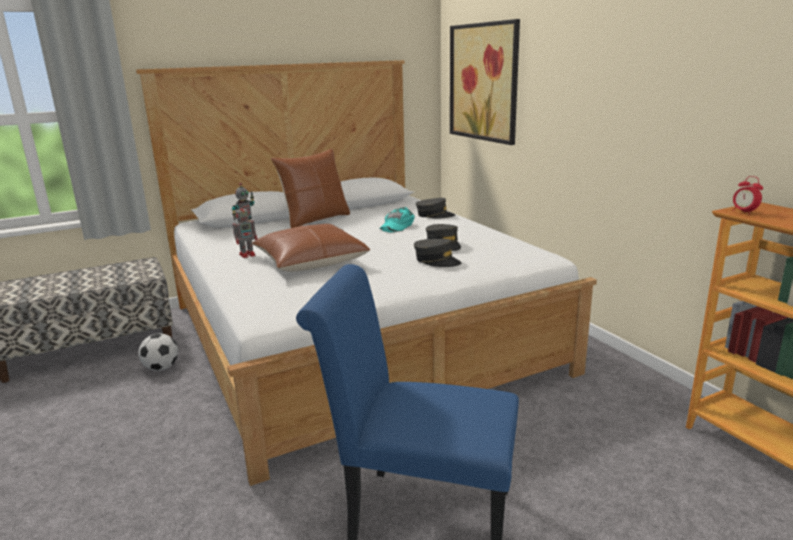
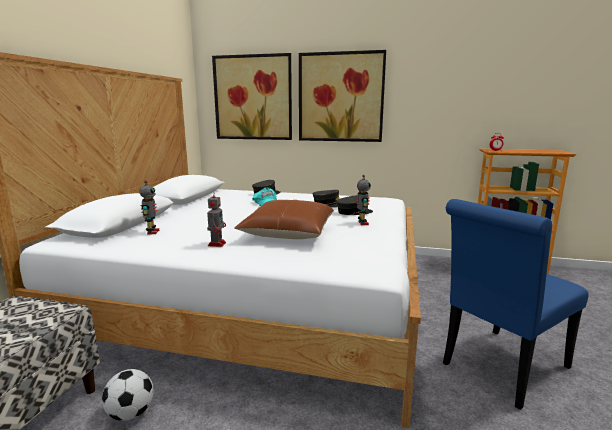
camera: 50 degrees left, 5 degrees down
brown pillow [271,149,350,228] -> none
none -> picture [299,50,386,142]
none -> toy robot [356,175,371,225]

